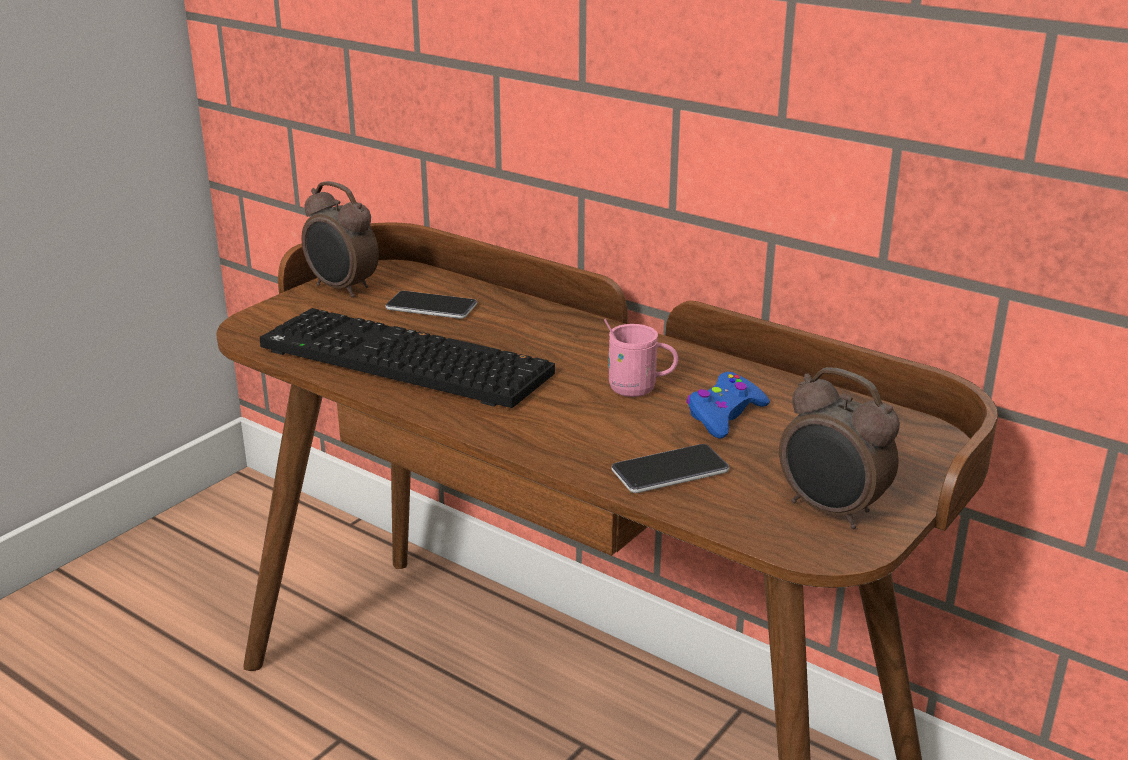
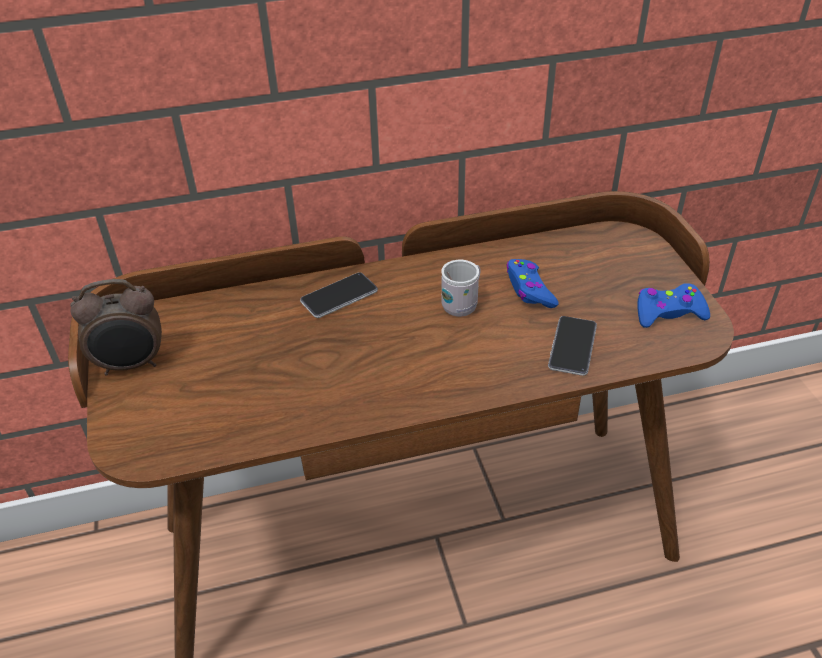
camera: 50 degrees left, 15 degrees up
keyboard [260,308,555,408] -> none
phone [386,291,477,319] -> phone moved to [300,272,378,318]
pink mug [604,319,678,397] -> white mug [441,260,481,317]
alarm clock [779,367,900,529] -> blue game controller [637,283,710,328]

